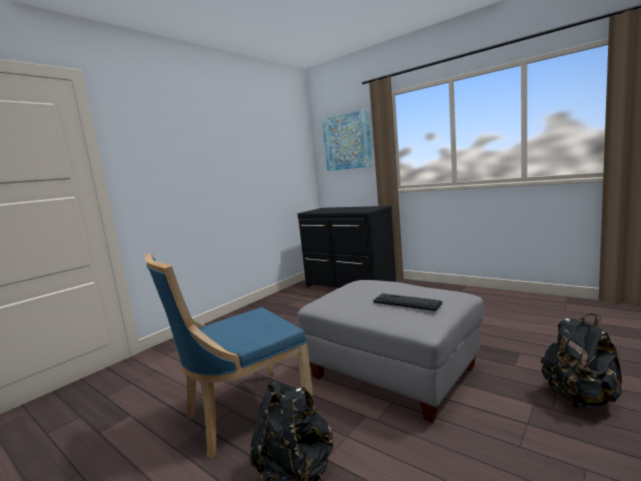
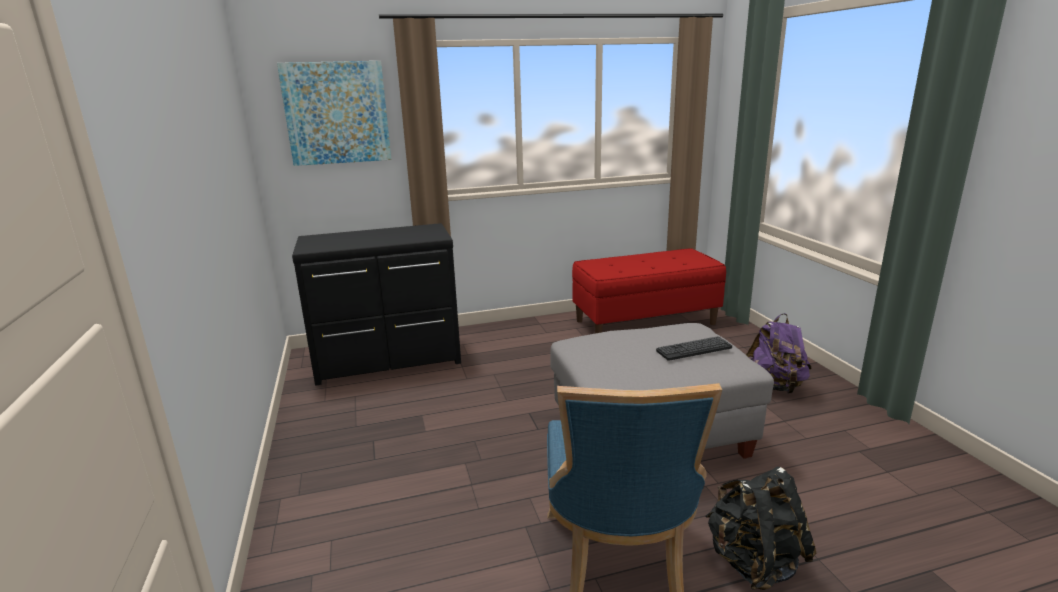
camera: 55 degrees left, 10 degrees up
black backpack [541,314,622,408] -> purple backpack [746,313,812,394]
none -> red bench [572,248,726,334]

